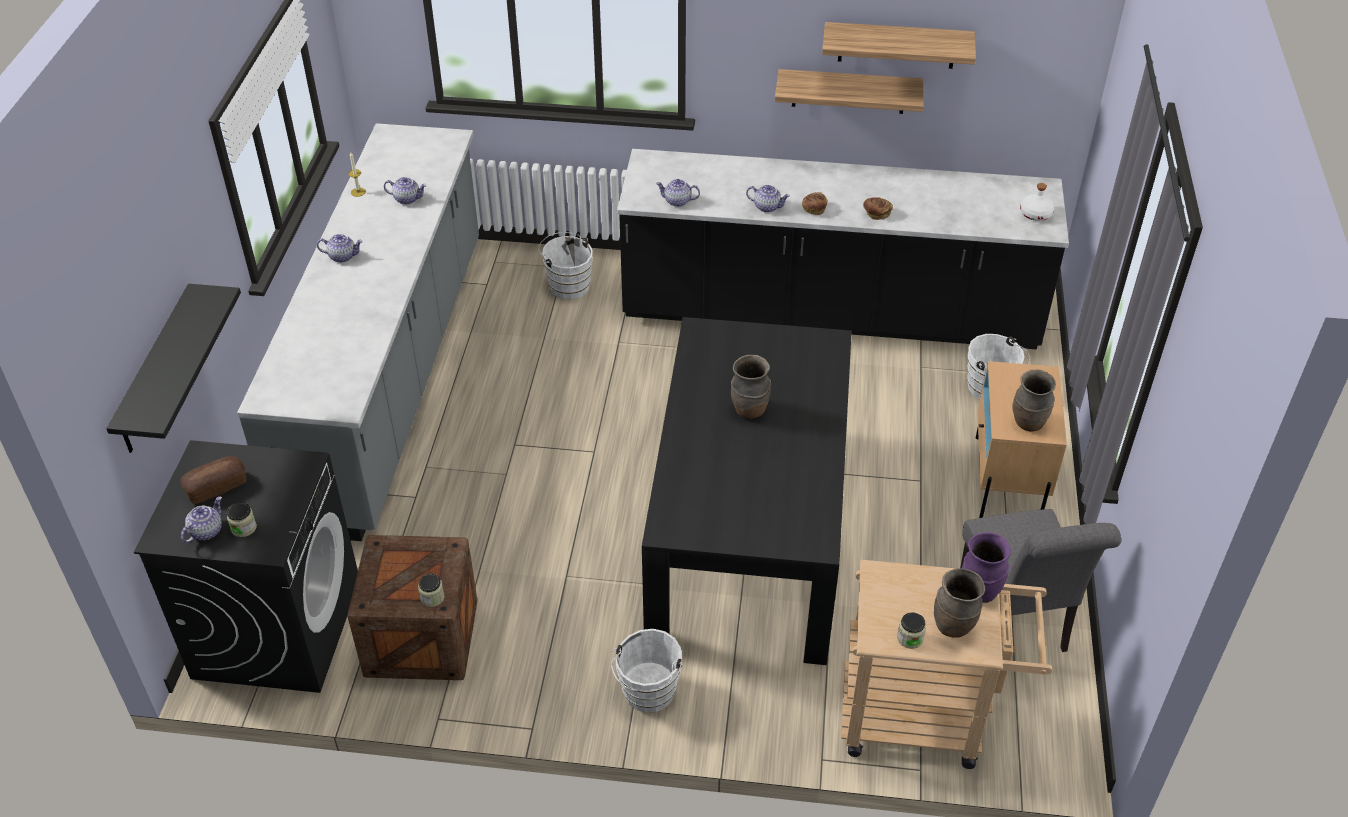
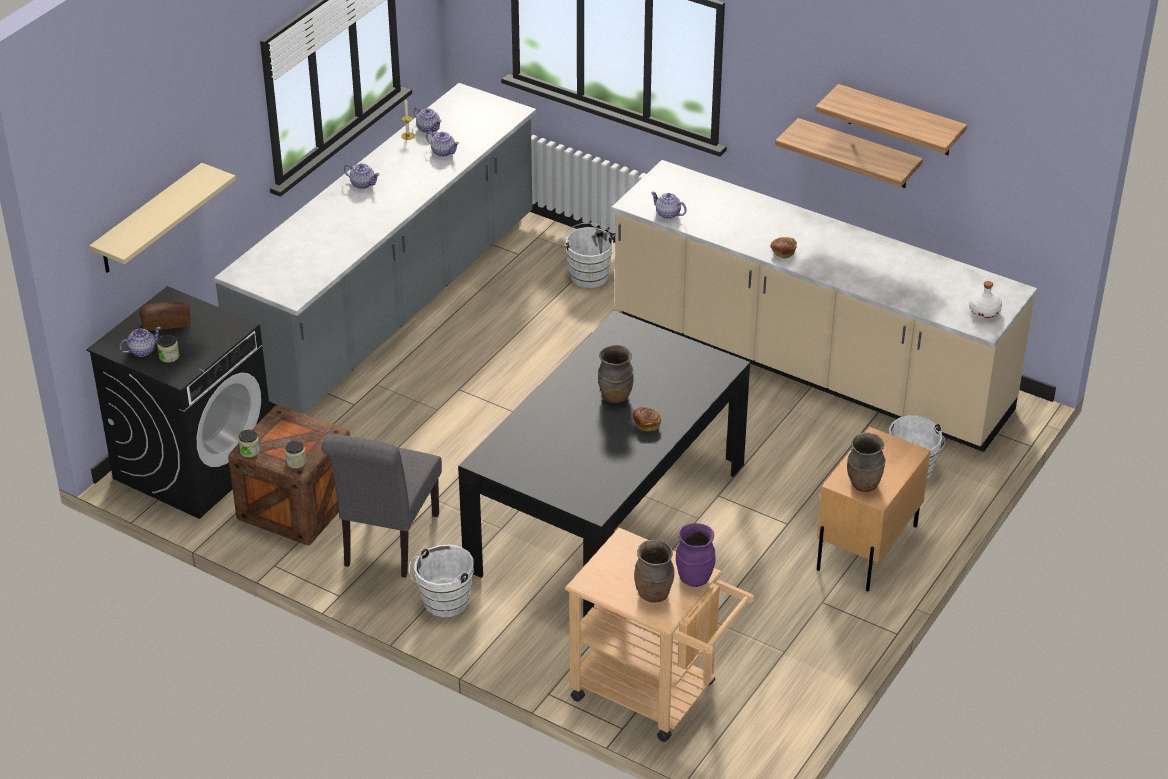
camera: 25 degrees right, 5 degrees down
black shelf [106,284,241,453] -> beige shelf [89,163,236,273]
black counter [617,149,1069,349] -> beige counter [611,160,1037,452]
teapot [746,185,790,213] -> teapot moved to [414,107,442,133]
bread [863,197,893,220] -> bread moved to [632,407,661,432]
jar [897,613,926,649] -> jar moved to [238,430,260,457]
grey chair [960,509,1121,652] -> grey chair moved to [322,434,442,578]

